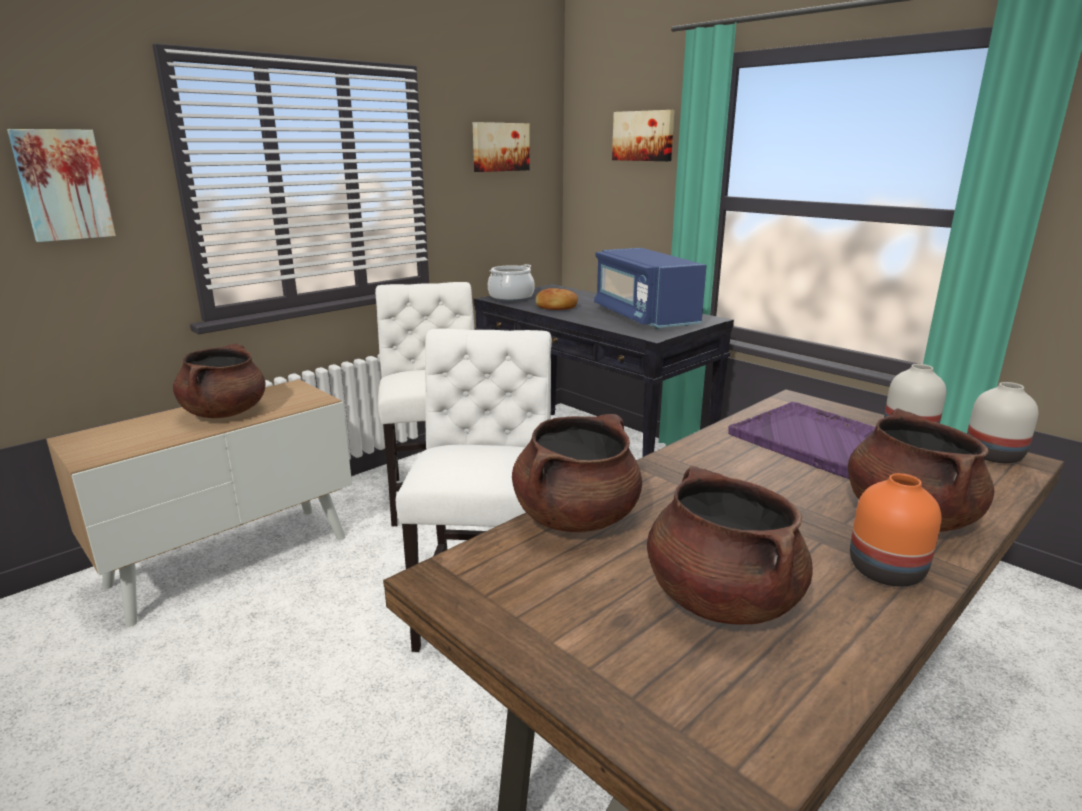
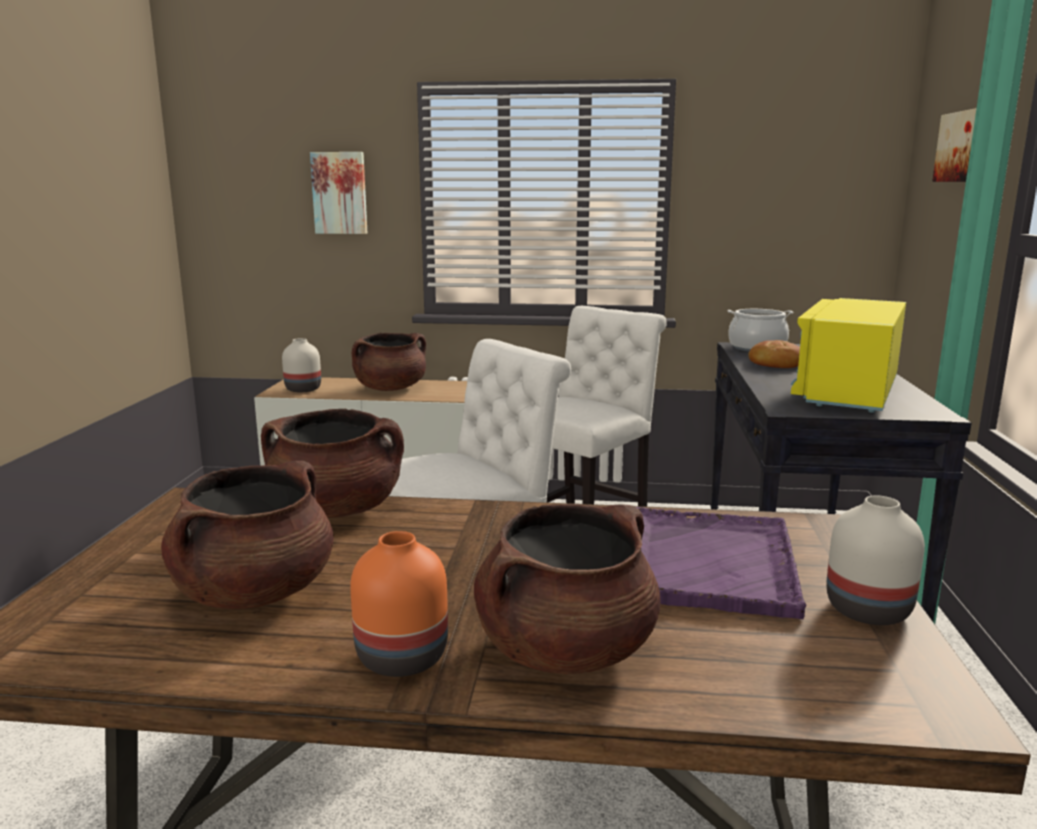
camera: 50 degrees right, 5 degrees down
picture [473,122,530,172] -> none
blue microwave [594,248,707,329] -> yellow microwave [791,298,906,413]
white vase [967,382,1038,463] -> white vase moved to [282,338,321,392]

